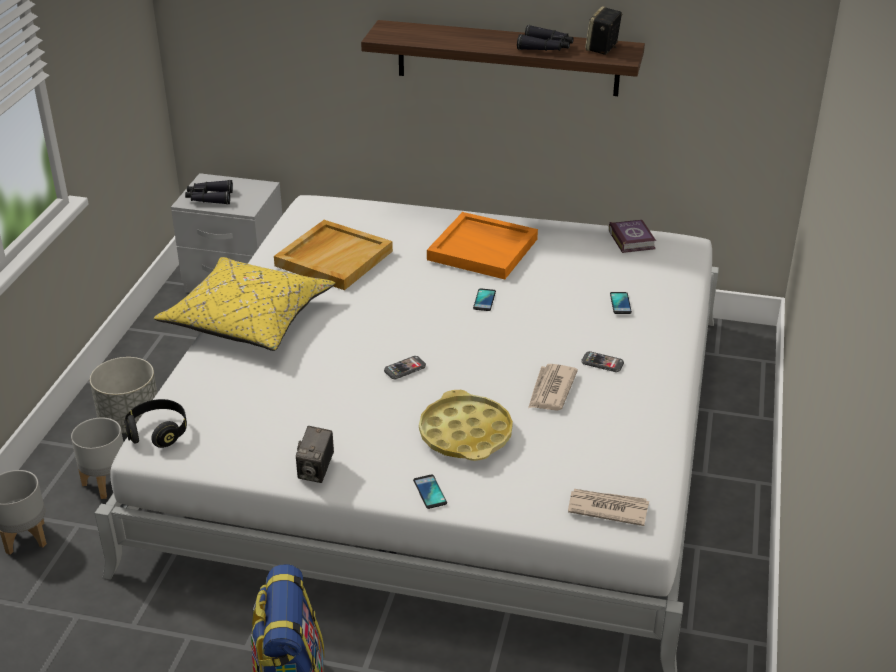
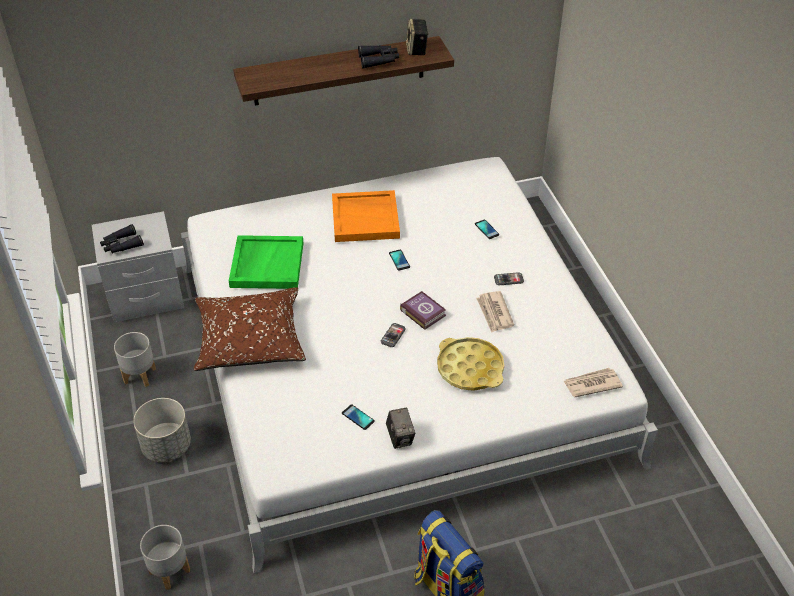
camera: 30 degrees left, 10 degrees up
grey planter [71,417,124,499] -> grey planter moved to [114,332,156,387]
black headphones [124,399,187,448] -> none
yellow pillow [154,257,335,351] -> brown pillow [194,287,306,371]
beige tray [274,220,393,290] -> green tray [229,235,304,289]
phone [413,475,447,509] -> phone moved to [342,405,375,430]
book [609,220,656,253] -> book moved to [400,291,446,330]

